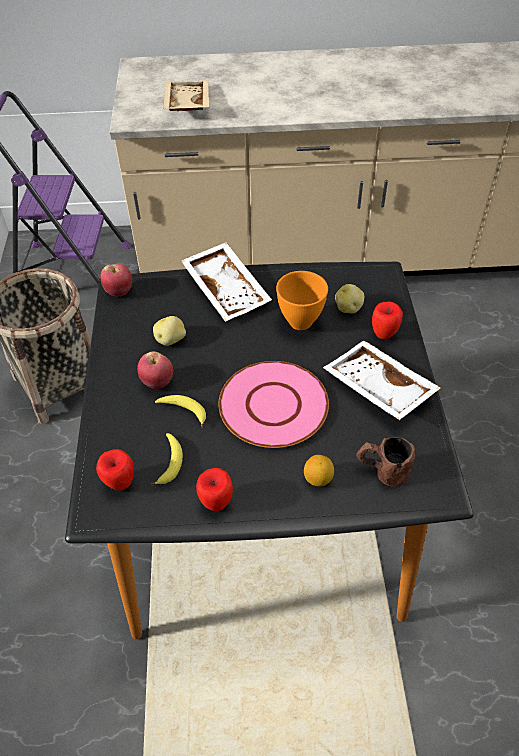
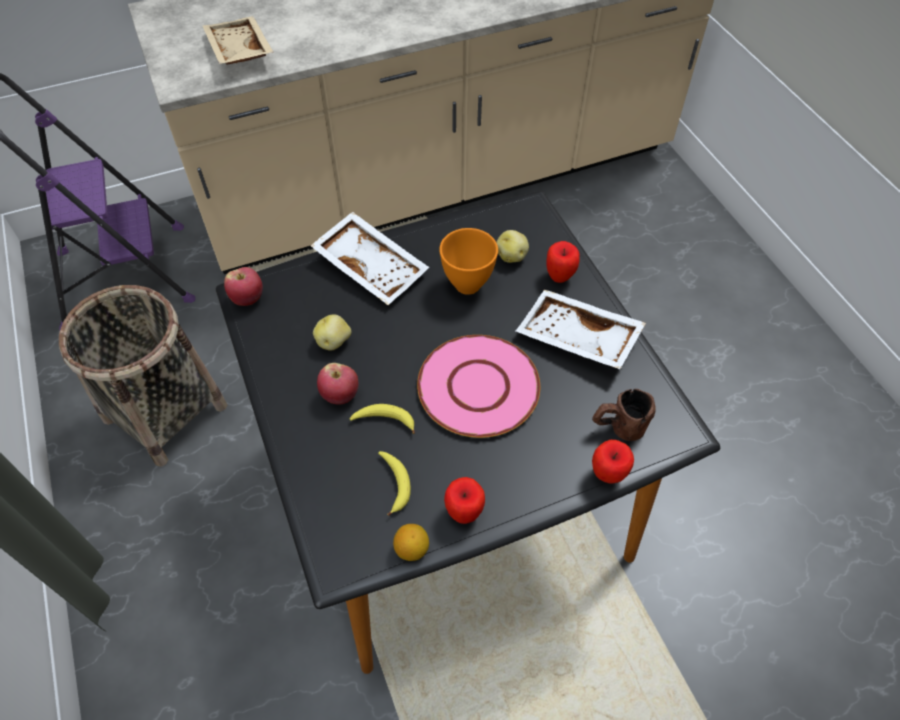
camera: 20 degrees left, 5 degrees up
apple [96,449,134,491] -> apple moved to [592,440,634,484]
lemon [304,455,334,487] -> lemon moved to [393,524,429,561]

